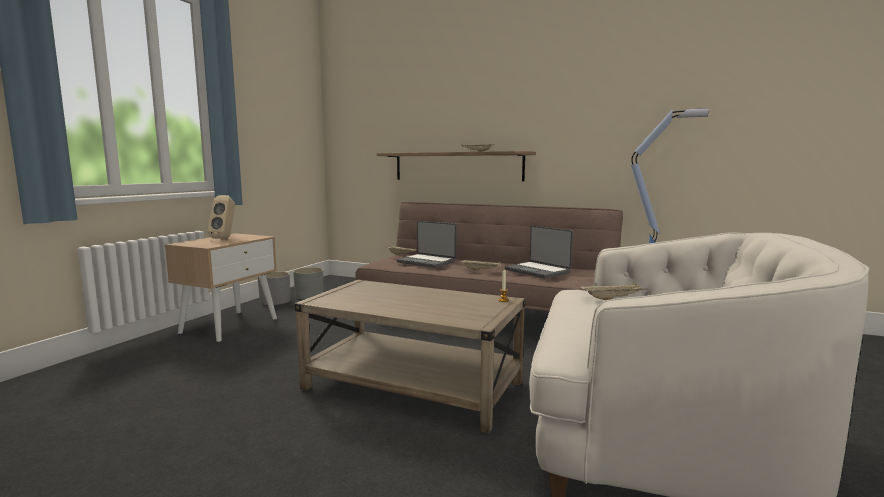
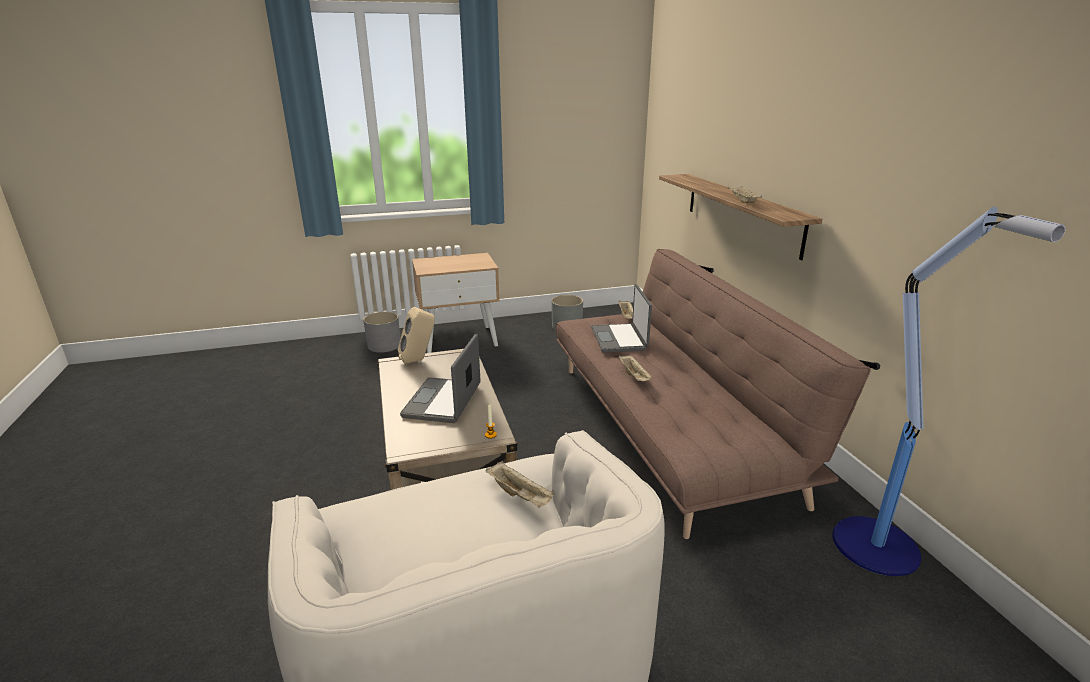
camera: 50 degrees right, 15 degrees up
beige speaker [208,195,235,239] -> beige speaker moved to [398,307,435,364]
grey planter [258,271,290,305] -> grey planter moved to [363,312,400,353]
laptop [505,226,573,279] -> laptop moved to [400,334,481,423]

